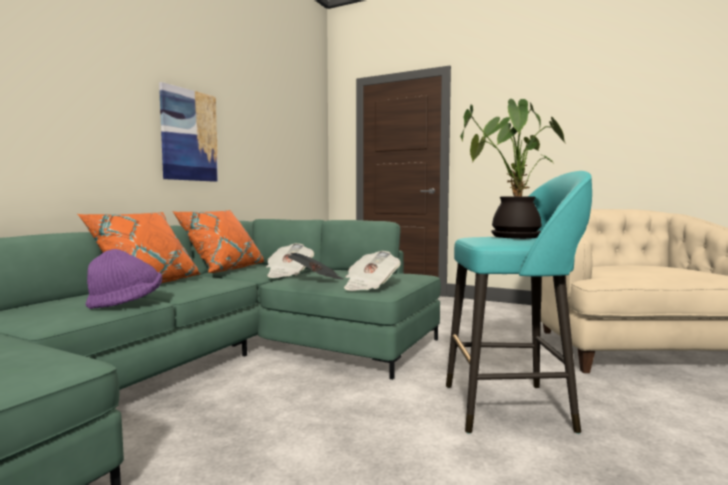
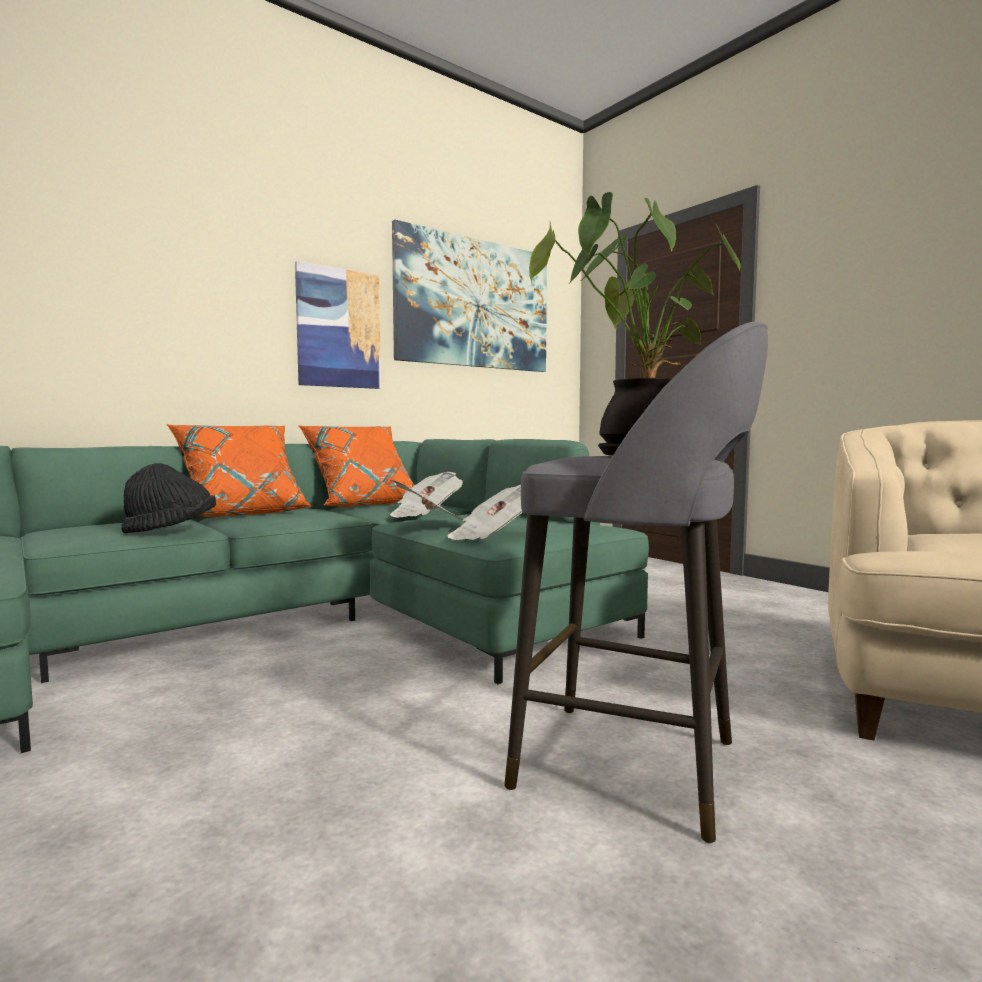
camera: 25 degrees right, 0 degrees up
purple hat [85,249,162,309] -> black hat [121,463,216,533]
turquoise stool [446,171,592,434] -> grey stool [504,321,768,844]
none -> picture [392,220,547,372]

